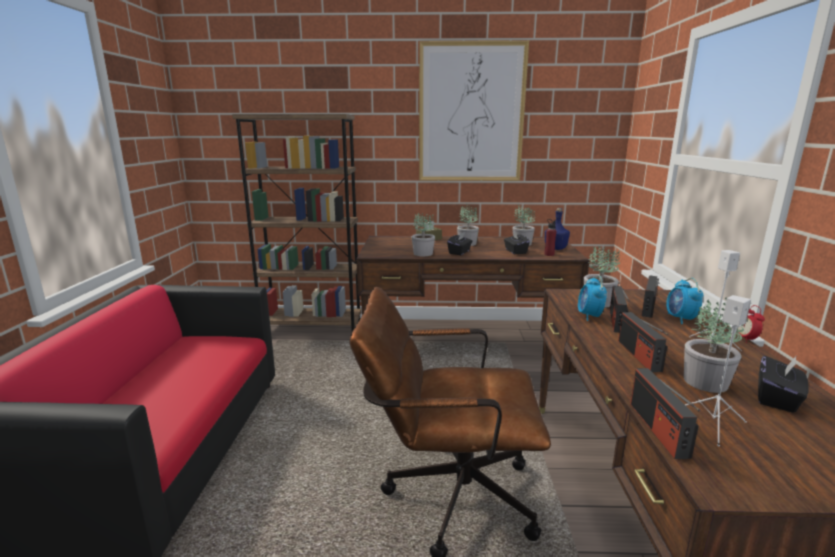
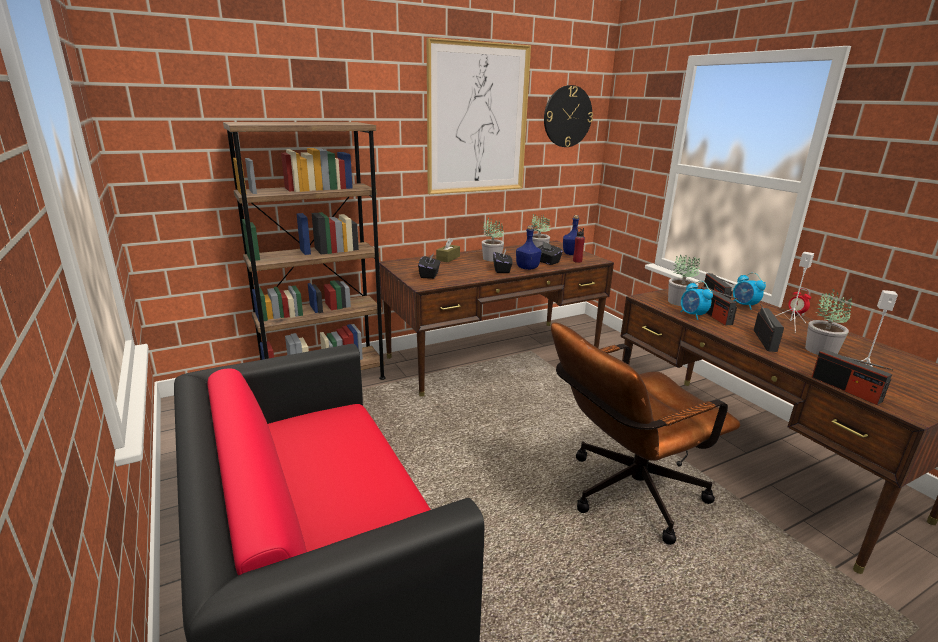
camera: 30 degrees left, 5 degrees up
potted plant [411,213,435,256] -> none
radio [618,312,669,372] -> radio turned 135 degrees counterclockwise [754,304,784,352]
black tissue box [758,356,809,413] -> black tissue box moved to [418,253,441,279]
none -> blue bottle [516,226,542,270]
none -> wall clock [544,85,593,147]

